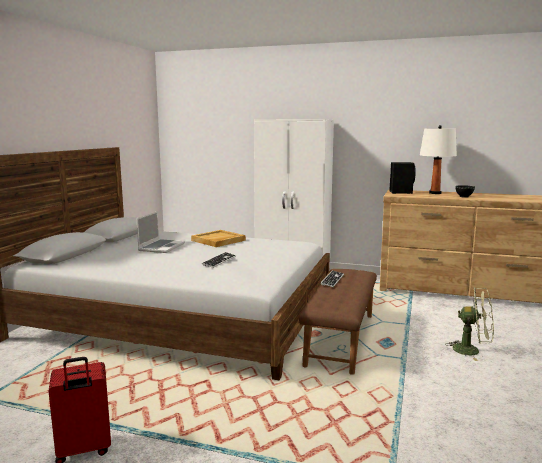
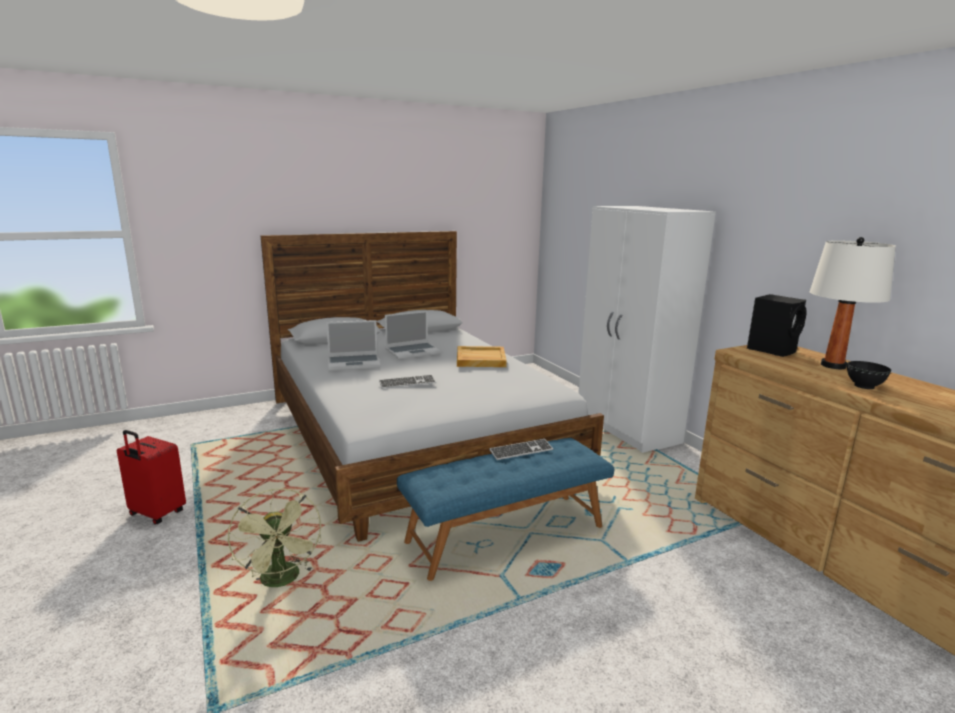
camera: 45 degrees right, 5 degrees up
brown bench [299,269,377,375] -> blue bench [397,438,614,581]
green fan [445,287,494,361] -> green fan moved to [228,488,321,587]
none -> laptop [326,320,380,371]

